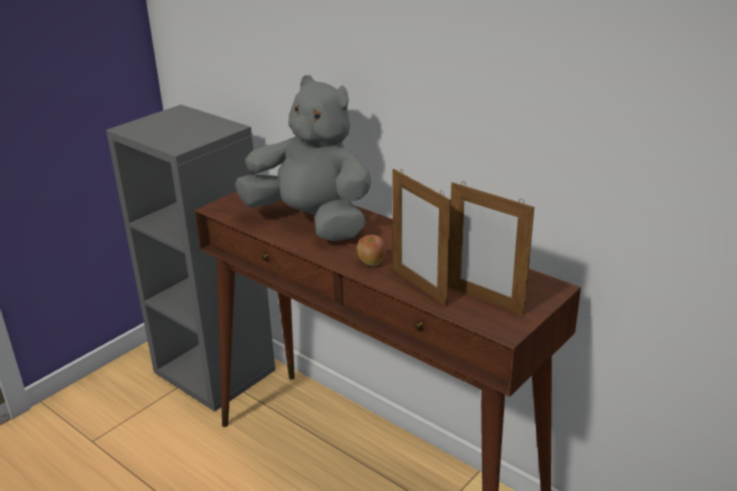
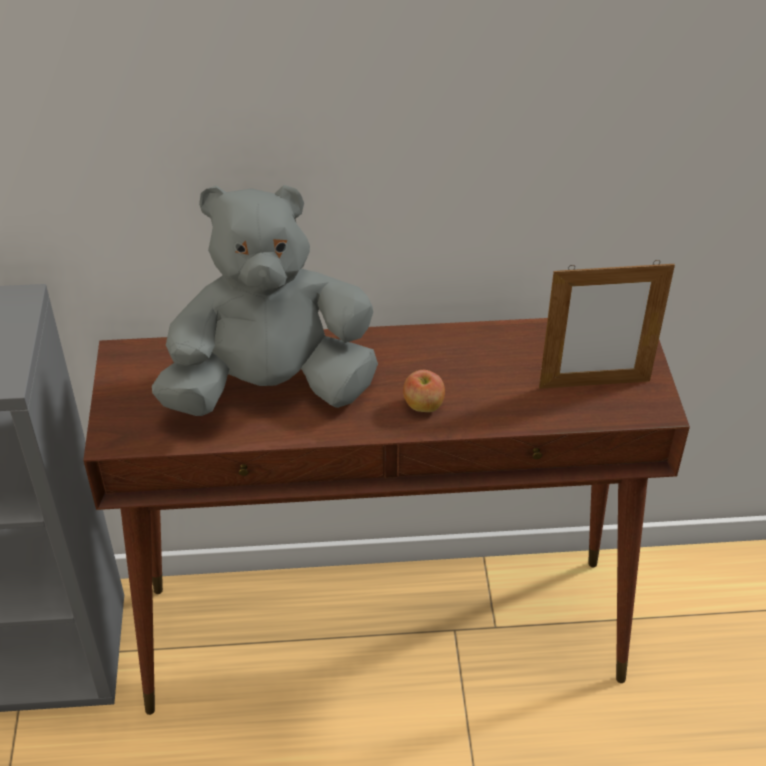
camera: 45 degrees left, 15 degrees up
picture frame [392,169,451,307] -> none

